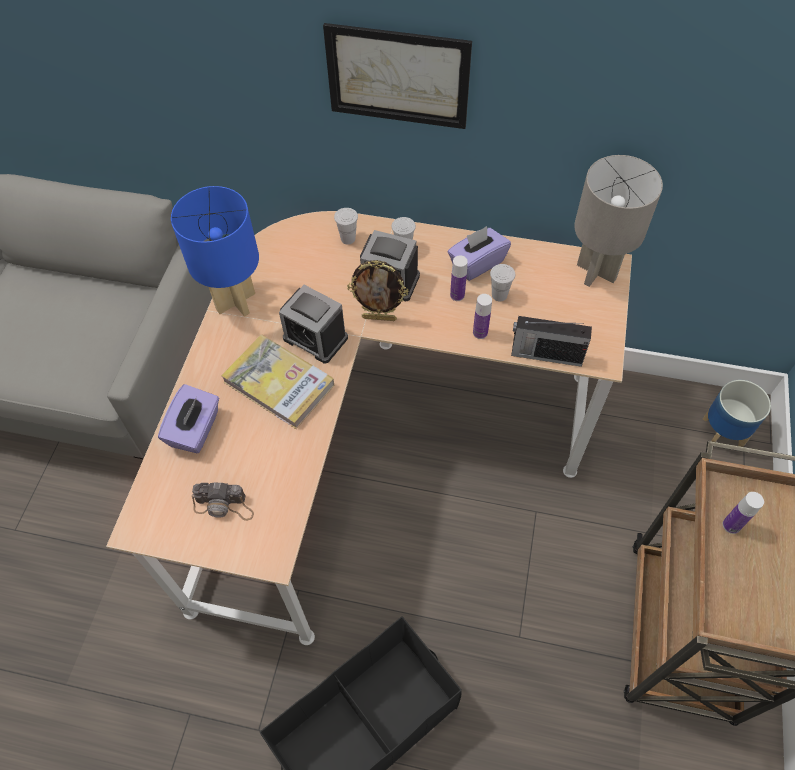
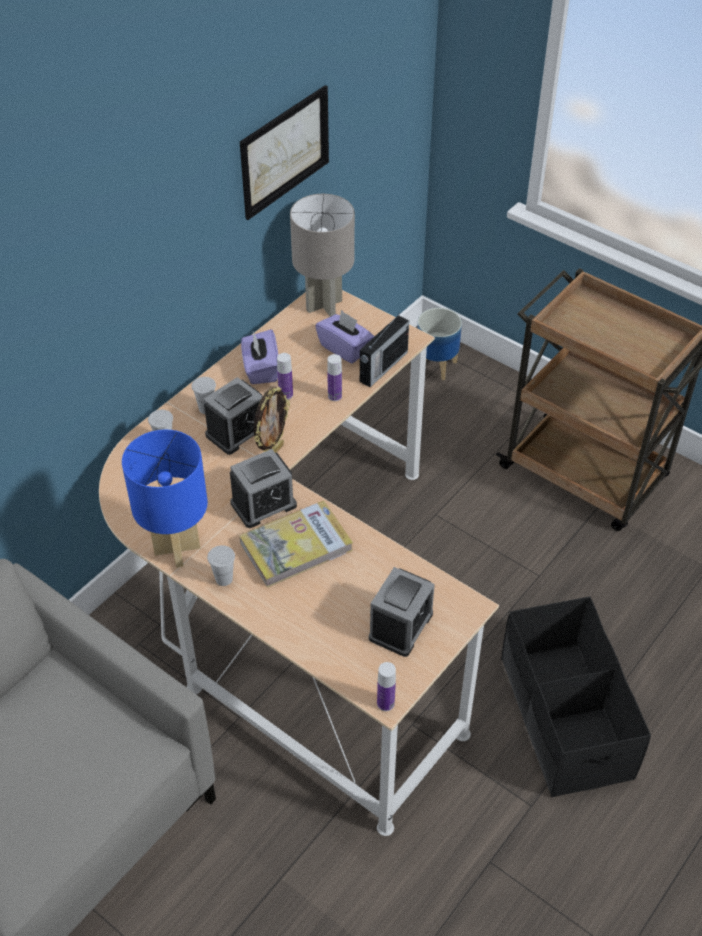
camera: 65 degrees left, 10 degrees down
purple tissue box [158,384,219,453] -> purple tissue box moved to [315,310,375,364]
camera [192,482,254,521] -> alarm clock [369,567,435,657]
picture [323,23,472,129] -> picture moved to [240,85,329,220]
white cup [490,264,515,301] -> white cup moved to [207,545,235,586]
bottle [723,492,764,534] -> bottle moved to [377,662,396,711]

